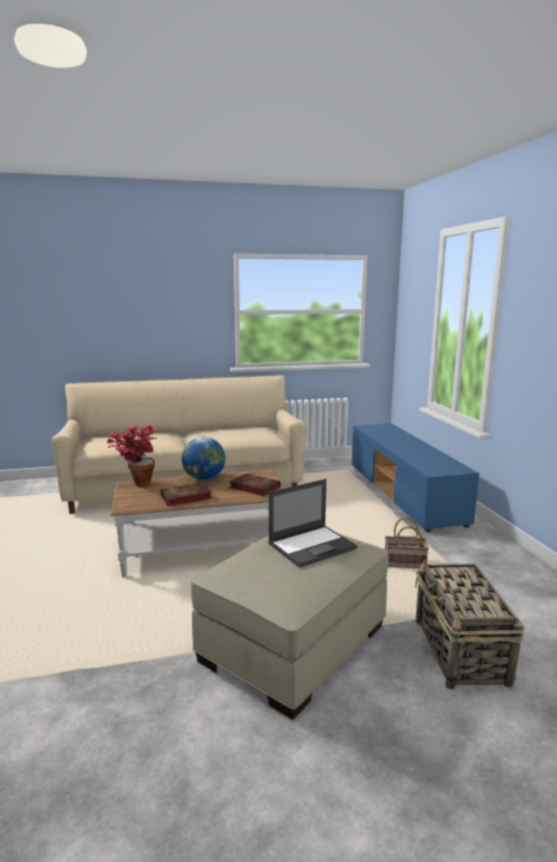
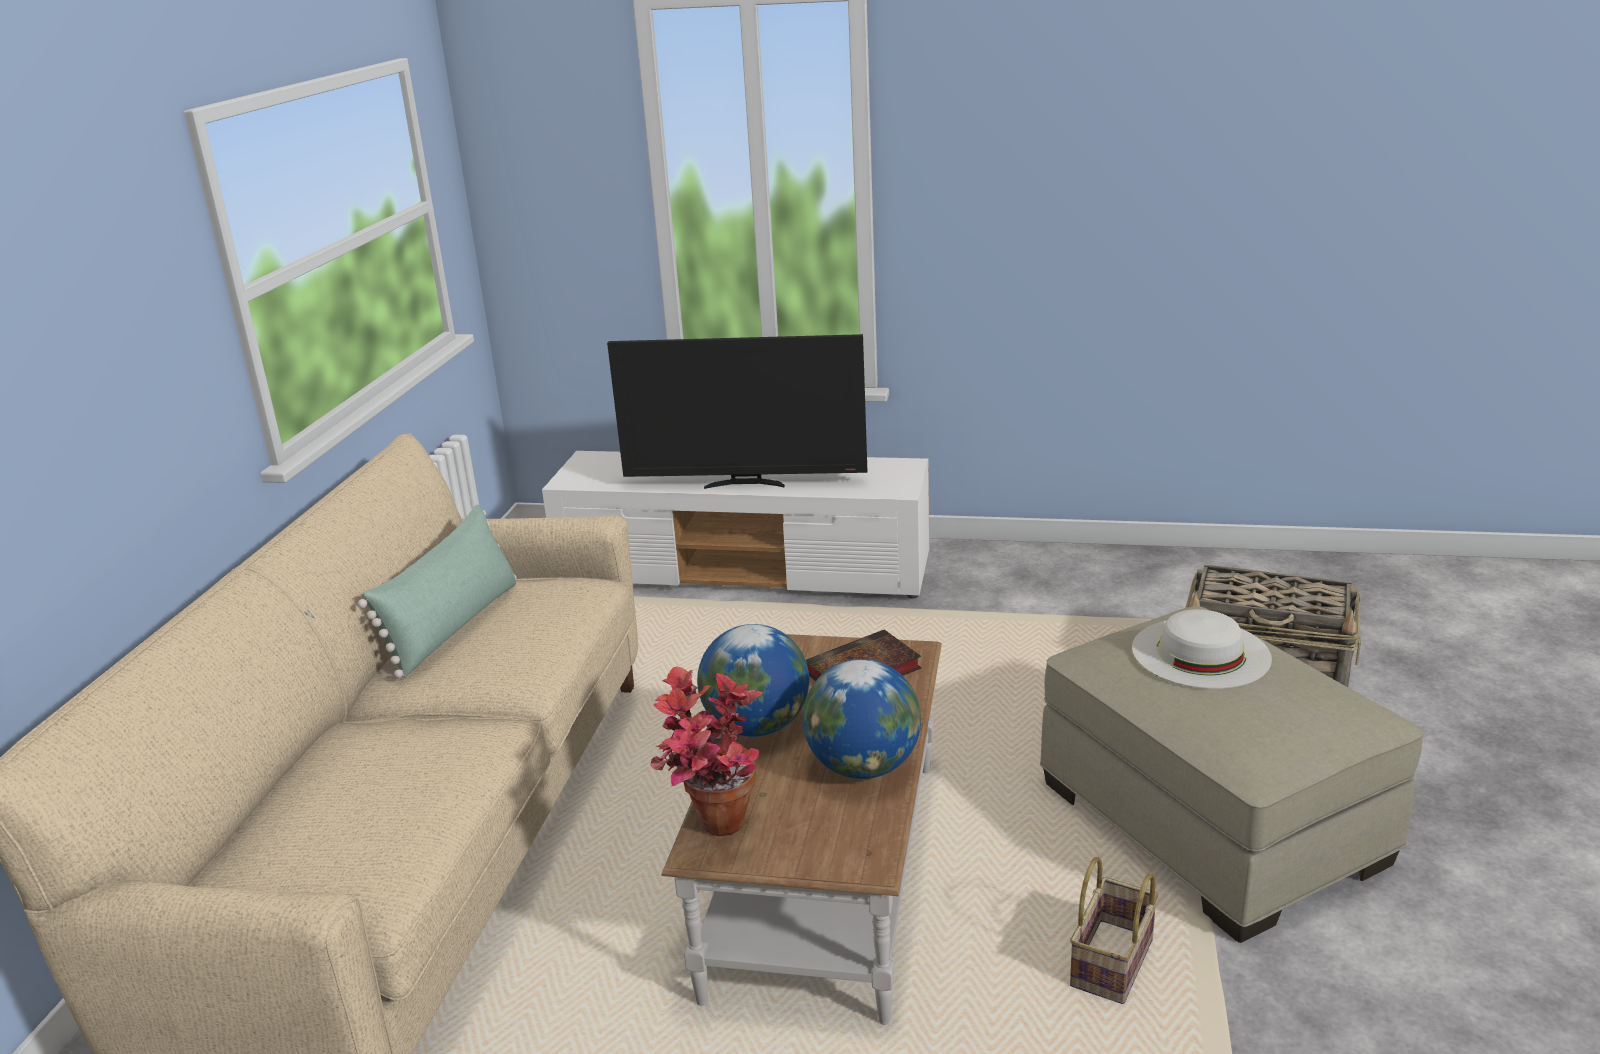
camera: 65 degrees left, 10 degrees up
book [161,482,212,506] -> globe [803,659,921,779]
laptop [268,479,357,568] -> white hat [1132,609,1272,689]
blue tv stand [352,423,479,532] -> white tv stand [542,451,929,599]
basket [385,517,429,568] -> basket moved to [1070,857,1158,1004]
none -> green pillow [358,505,517,678]
none -> television [607,334,867,489]

